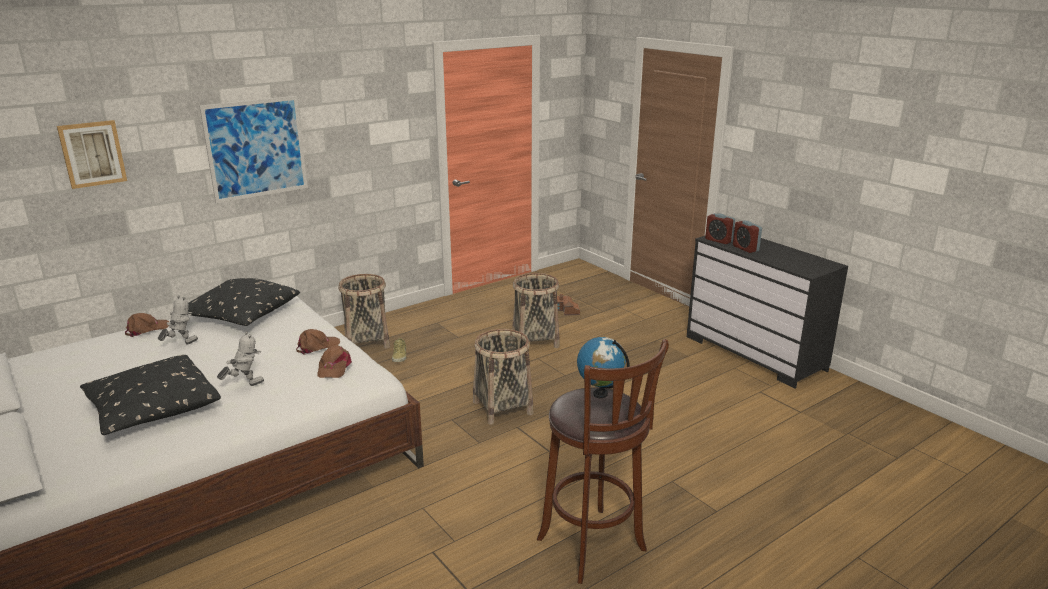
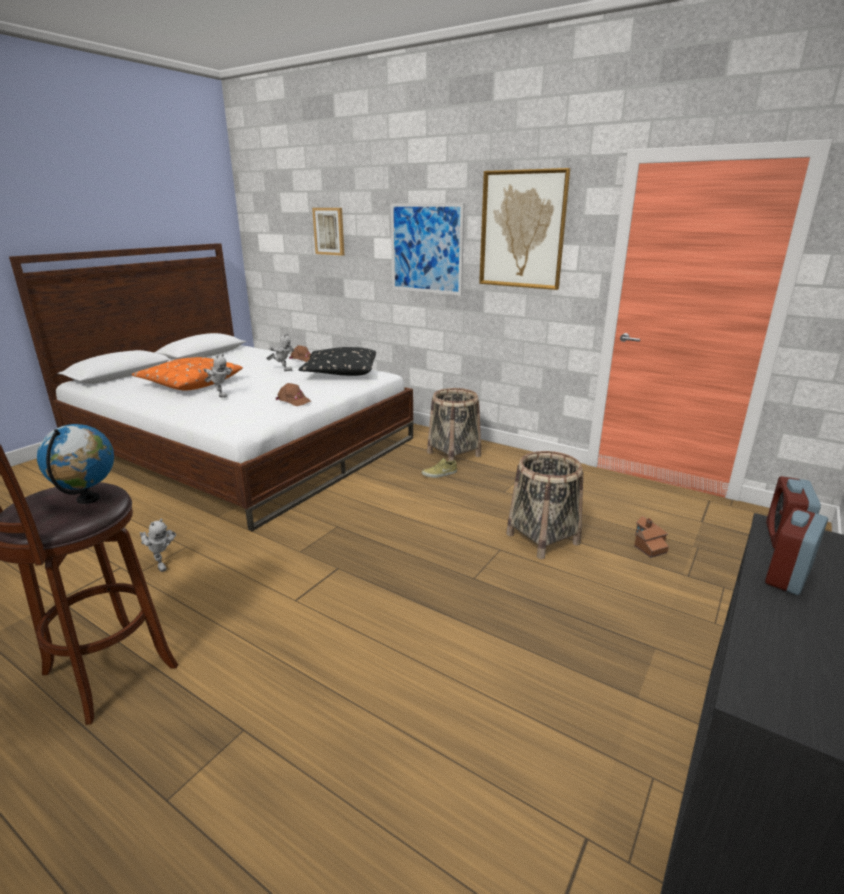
camera: 70 degrees right, 0 degrees up
black pillow [80,355,221,435] -> orange pillow [132,357,243,390]
brown cap [317,345,352,378] -> none
basket [473,329,534,424] -> none
none -> toy robot [140,519,176,572]
none -> picture [479,168,570,290]

